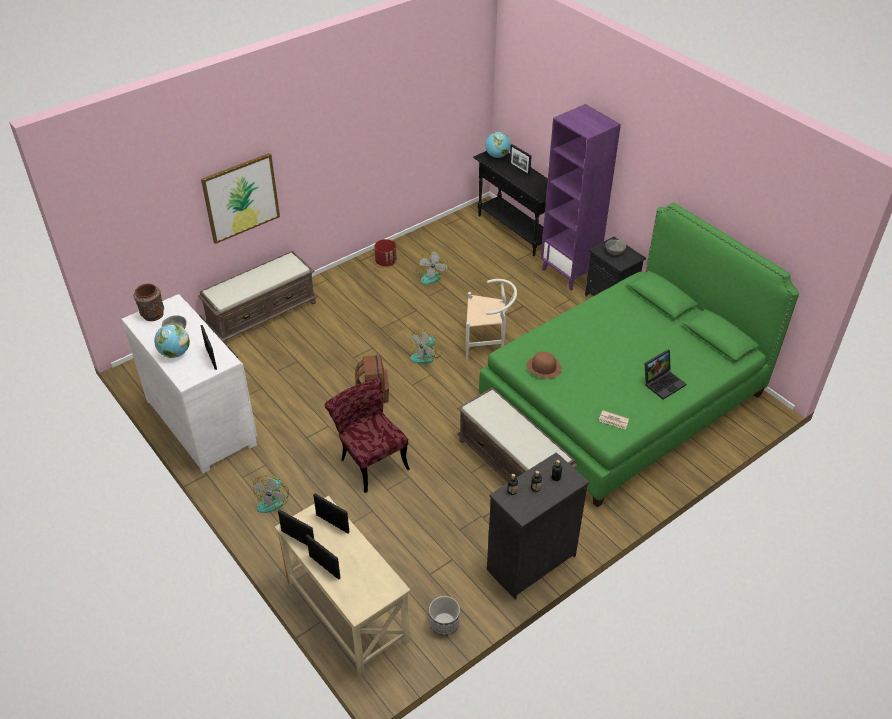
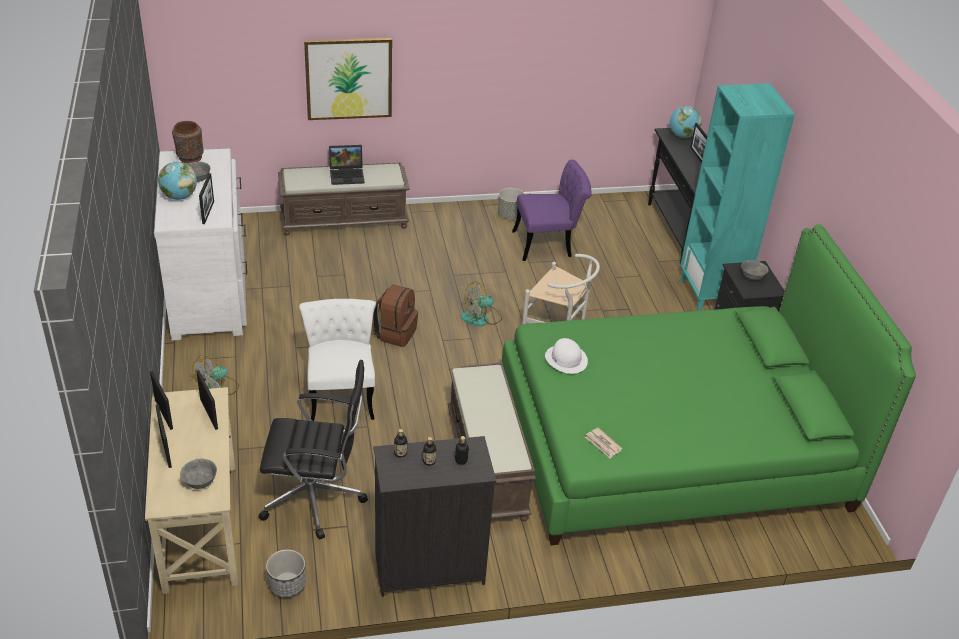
camera: 25 degrees right, 5 degrees down
red chair [325,379,410,493] -> white chair [299,299,376,421]
red planter [374,239,397,266] -> grey planter [498,188,524,219]
fan [416,250,448,284] -> purple chair [512,160,592,261]
brown hat [526,352,562,379] -> white hat [545,338,588,374]
purple bookcase [541,104,621,291] -> turquoise bookcase [680,83,795,311]
laptop [644,350,686,400] -> laptop moved to [329,145,365,185]
none -> grey bowl [180,458,217,489]
none -> black office chair [259,360,368,539]

